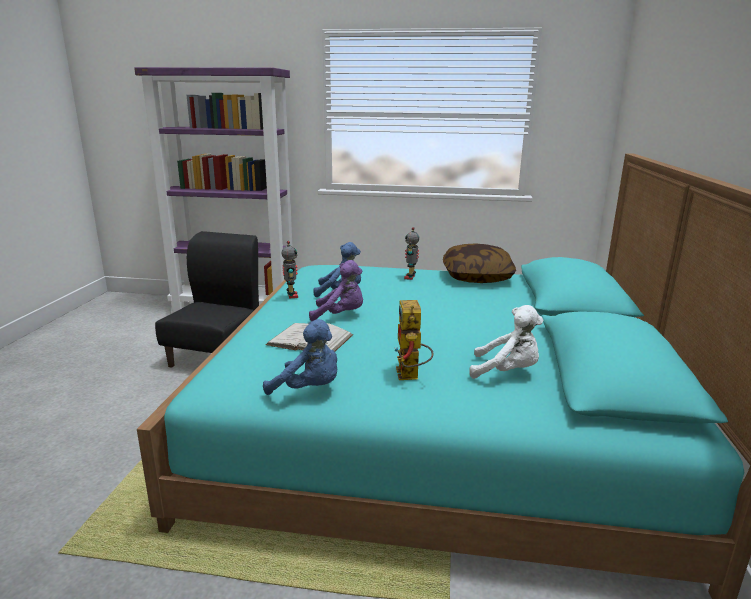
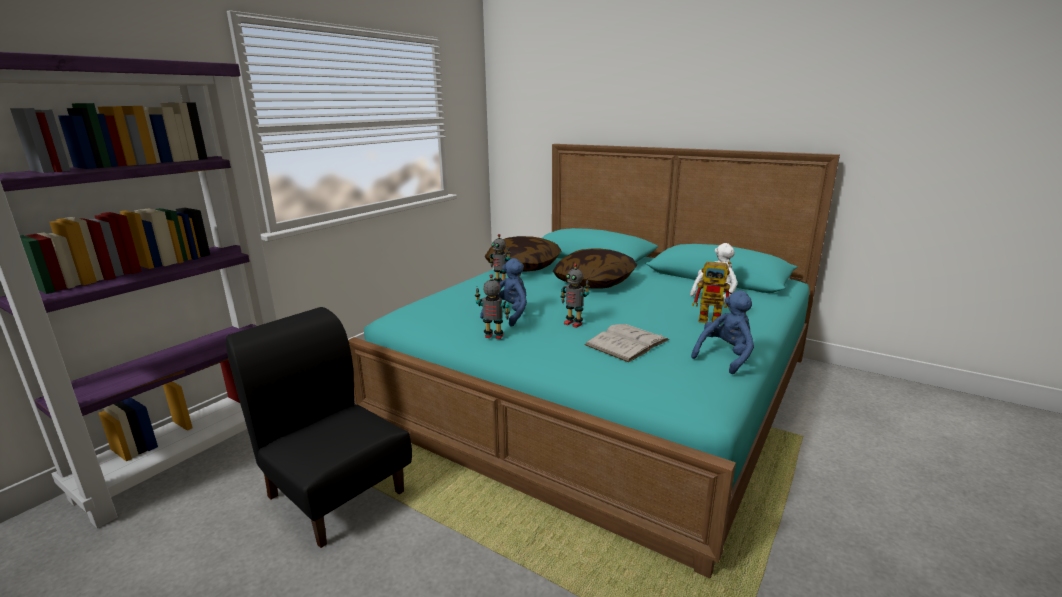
camera: 65 degrees left, 0 degrees up
purple plush toy [309,260,363,321] -> toy robot [560,263,590,328]
none -> pillow [553,248,637,289]

